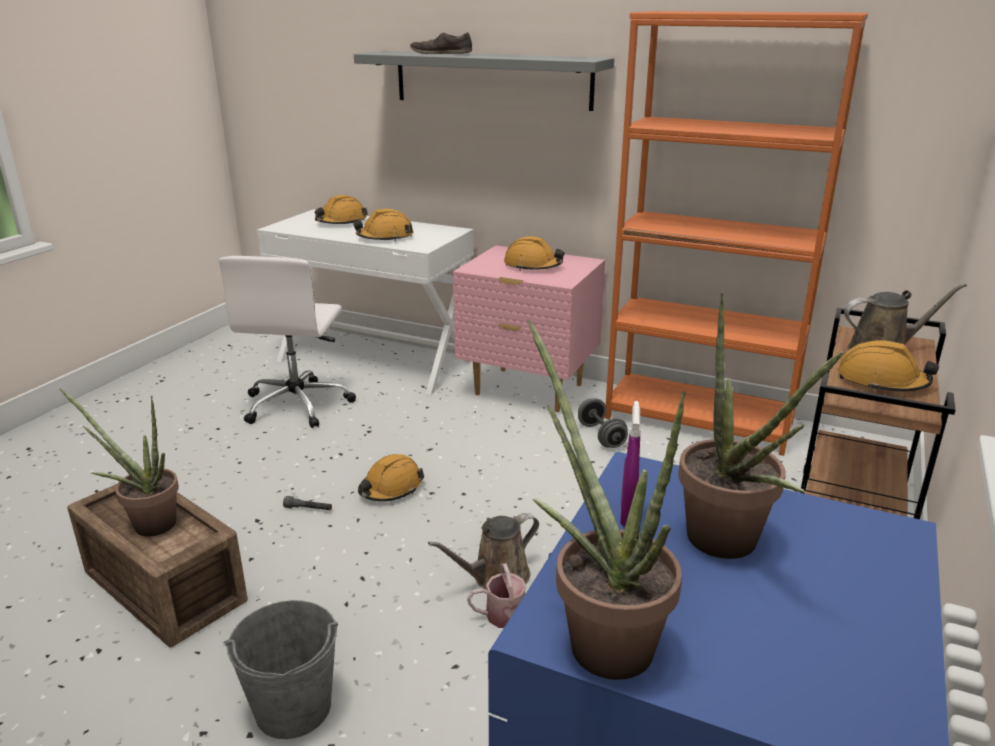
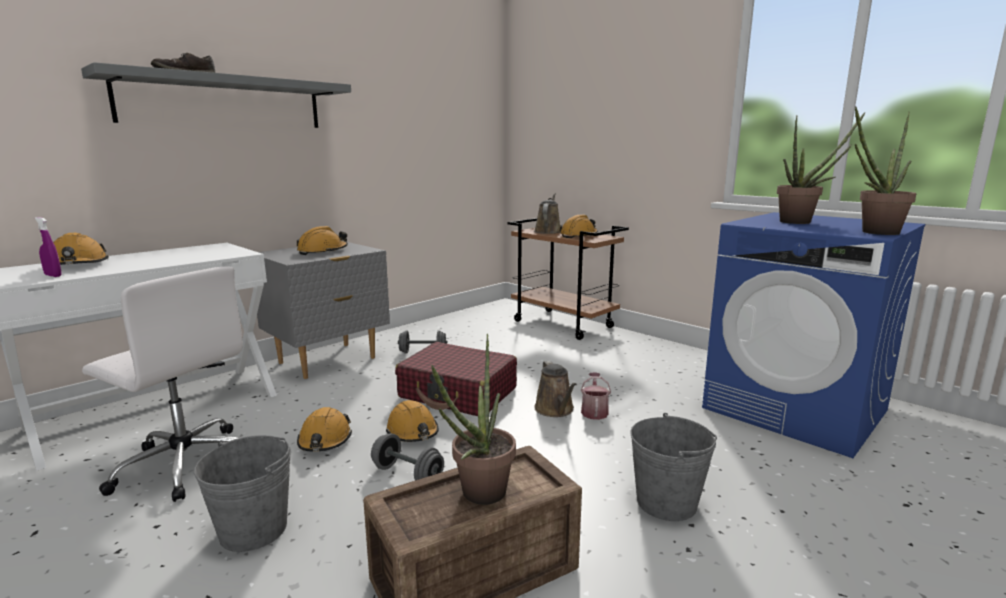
camera: 70 degrees left, 10 degrees down
grey flashlight [283,496,332,510] -> grey dumbbell [371,433,444,481]
orange hard hat [353,209,414,241] -> orange hard hat moved to [297,407,352,452]
pink nightstand [453,245,605,412] -> grey nightstand [257,242,390,379]
orange bookcase [605,11,868,456] -> none
purple spray bottle [620,401,641,527] -> purple spray bottle moved to [35,217,62,277]
none -> grey bucket [194,435,291,552]
none -> red suitcase [395,342,517,416]

